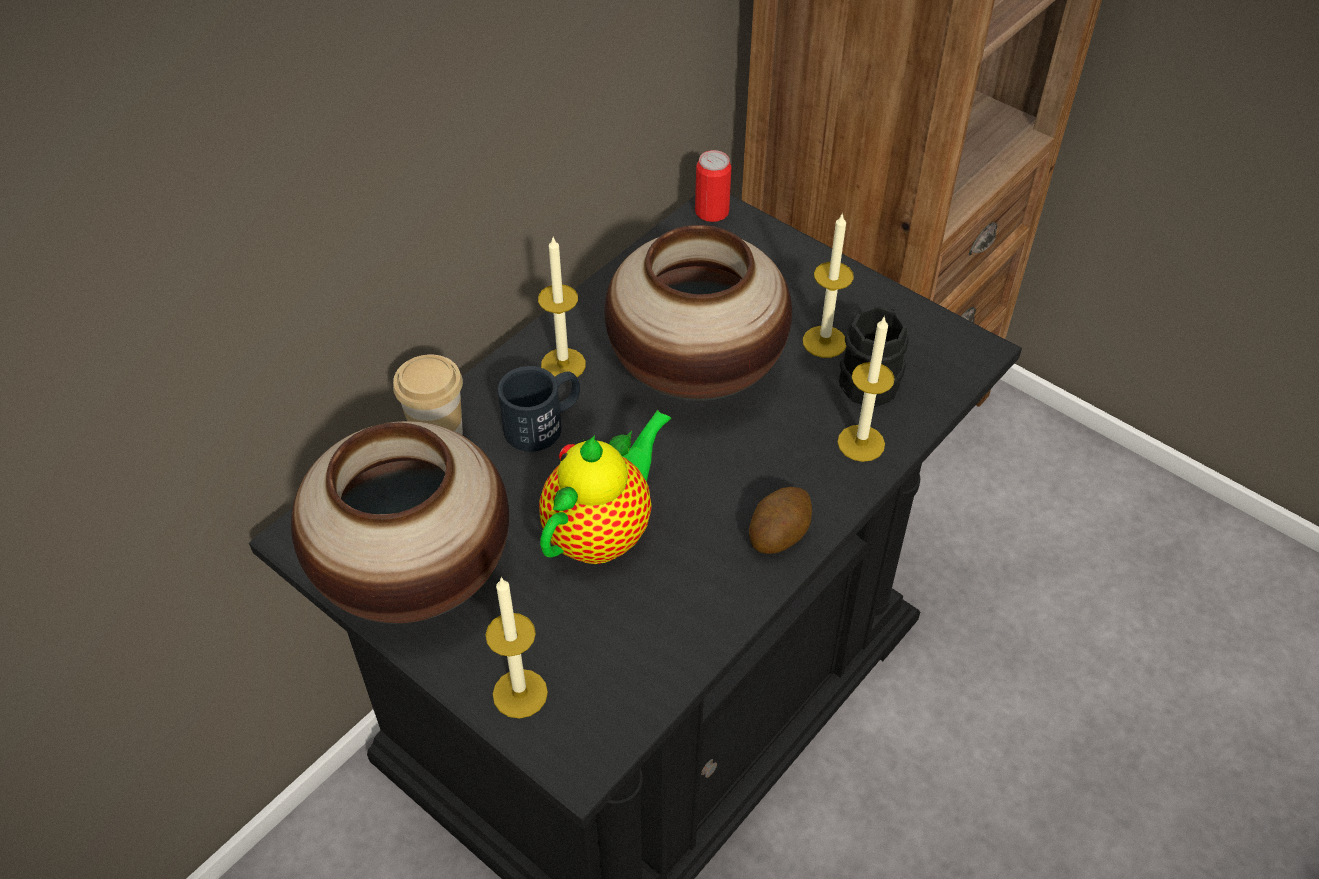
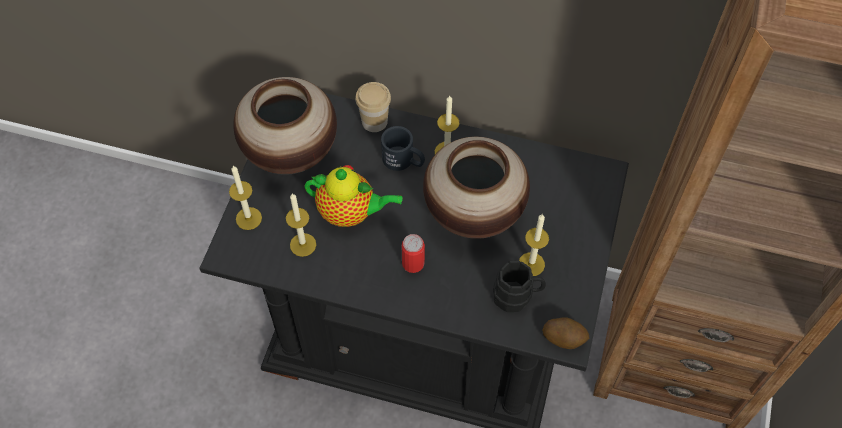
camera: 65 degrees right, 10 degrees up
can [695,150,731,222] -> can moved to [402,234,425,273]
potato [749,487,812,554] -> potato moved to [542,317,589,349]
candle [837,315,895,462] -> candle moved to [286,193,316,257]

